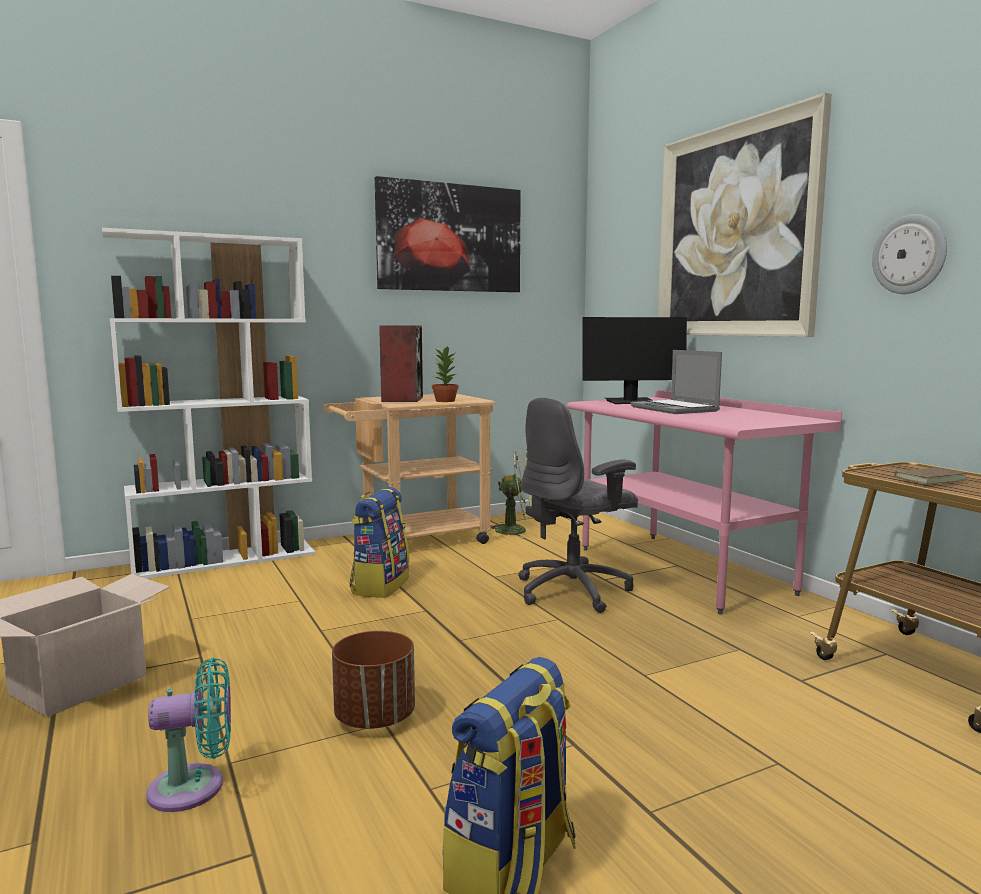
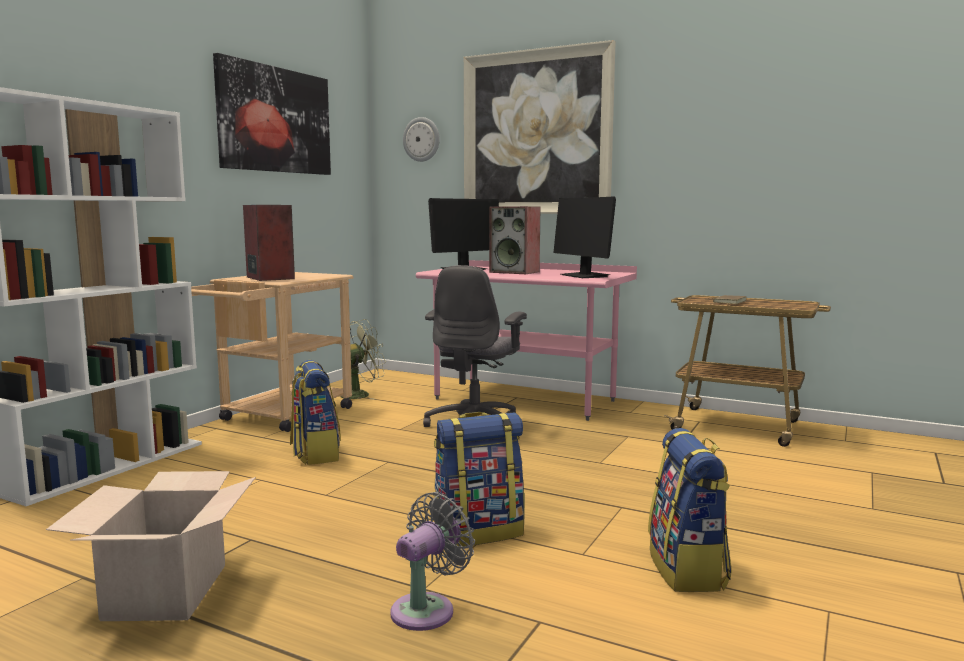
camera: 35 degrees left, 0 degrees up
turquoise fan [146,658,231,812] -> grey fan [390,492,475,631]
brown planter [332,631,415,729] -> backpack [434,412,525,547]
potted plant [432,346,459,402] -> none
laptop [631,350,722,414] -> speaker [489,206,540,274]
wall clock [872,214,947,294] -> wall clock moved to [403,117,440,162]
none -> monitor [553,196,616,278]

